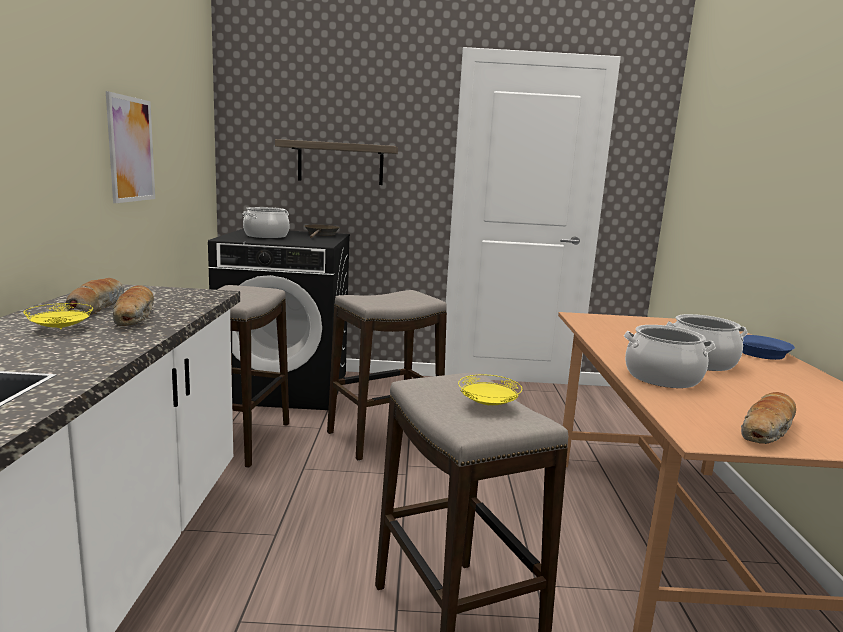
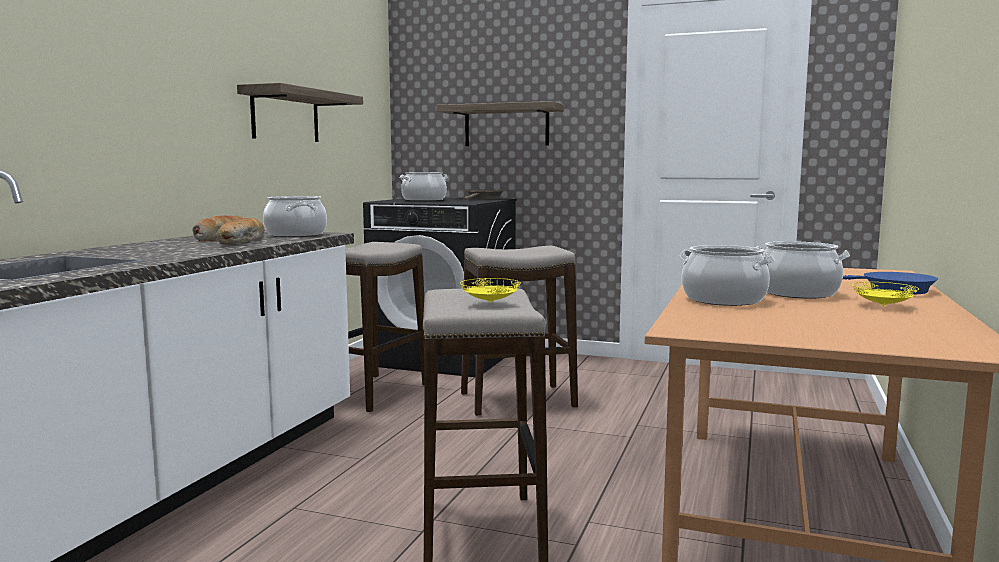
camera: 20 degrees right, 5 degrees down
yellow plate [23,303,93,329] -> yellow plate moved to [852,282,919,306]
picture [106,91,155,203] -> shelf [237,83,363,142]
bread [741,392,796,444] -> none
none -> cooking pot [263,196,327,237]

